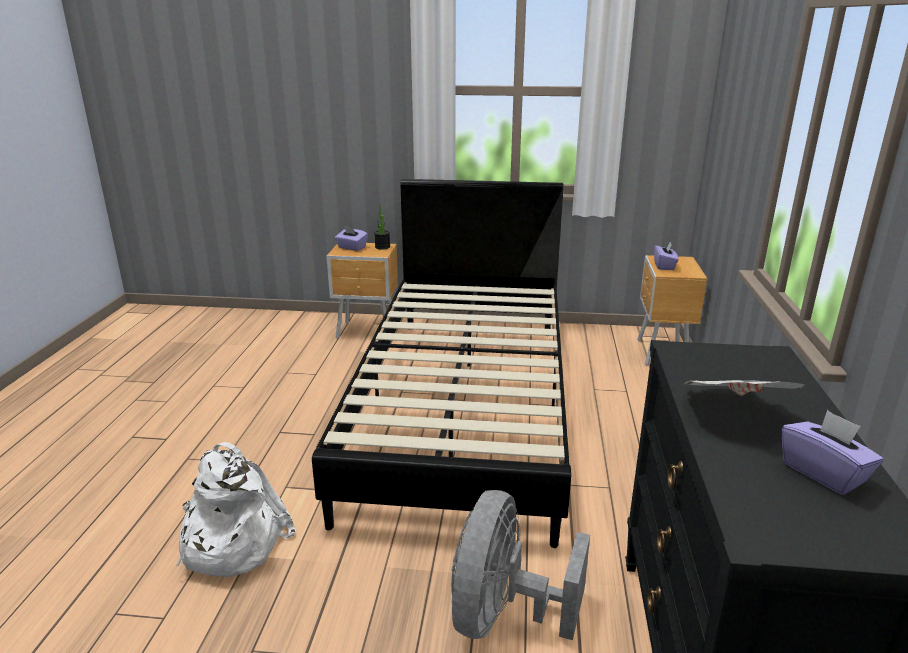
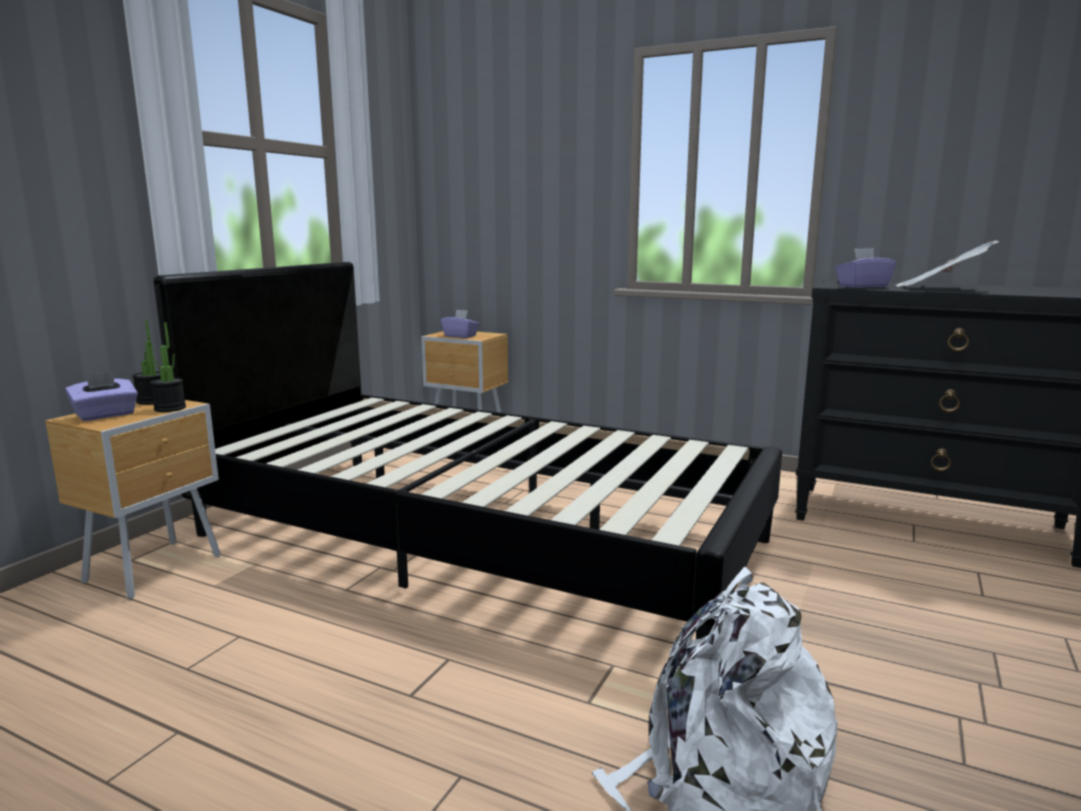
camera: 70 degrees left, 10 degrees down
grey fan [451,490,590,640] -> none
purple tissue box [782,410,884,495] -> purple tissue box moved to [836,248,896,288]
none -> potted plant [150,322,186,412]

